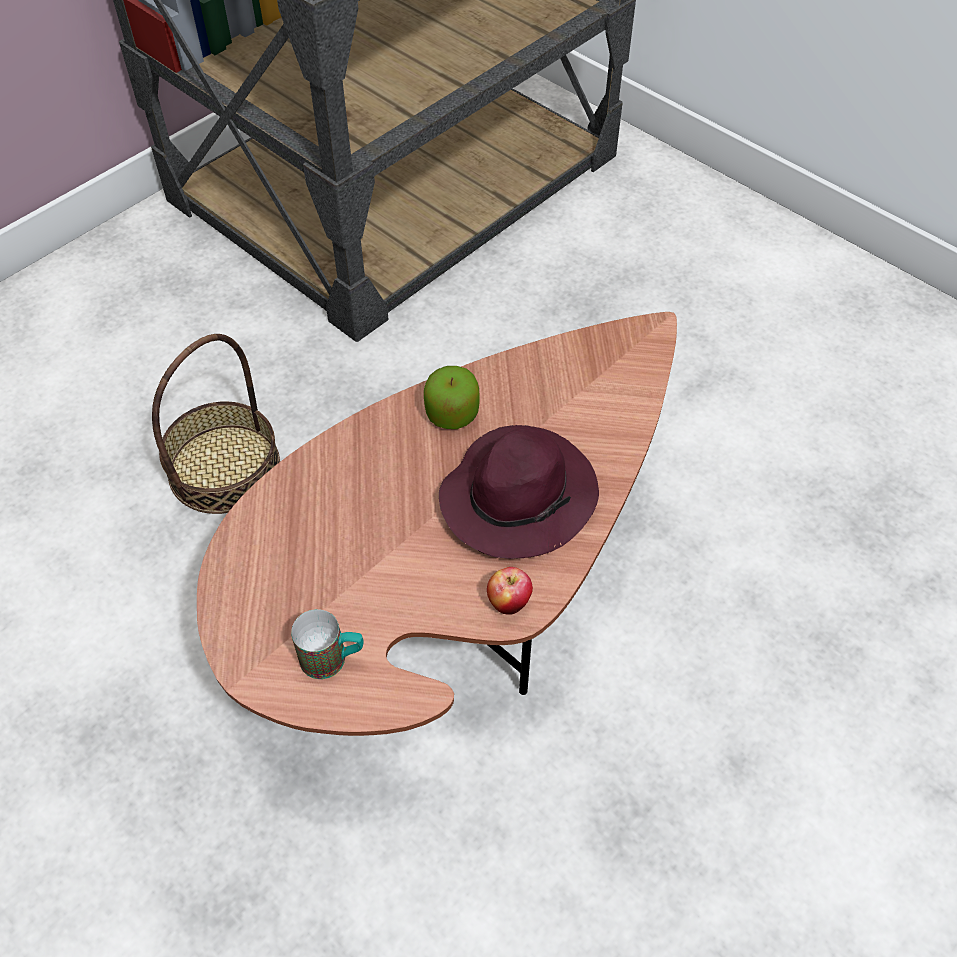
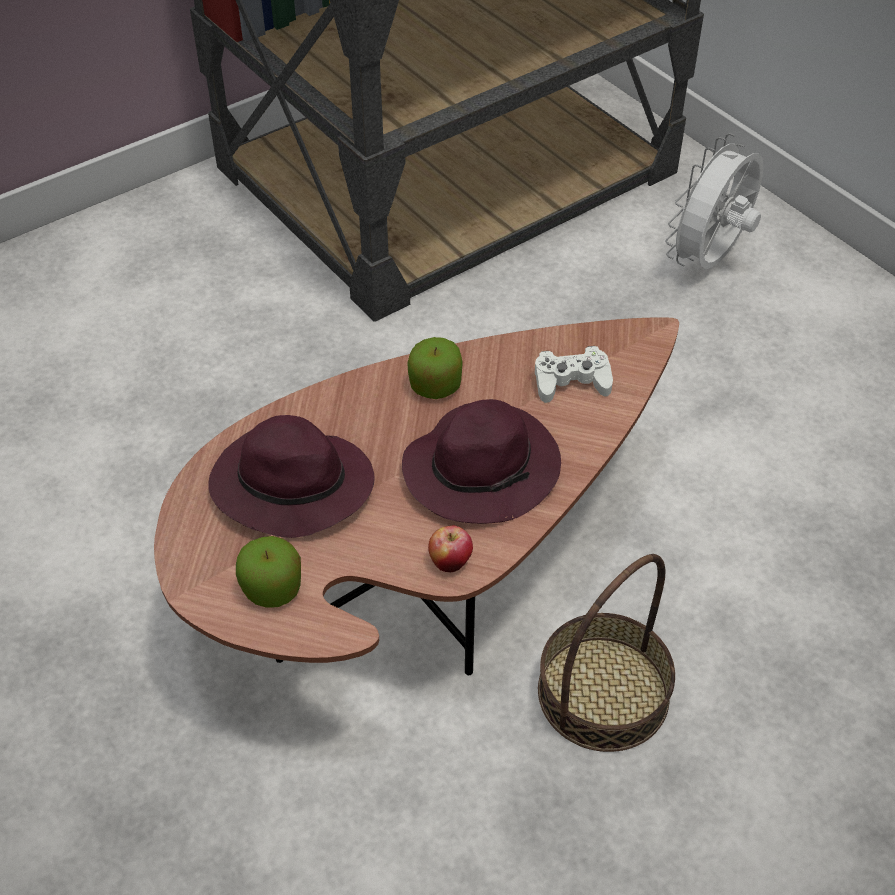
camera: 10 degrees right, 5 degrees down
basket [152,334,280,514] -> basket moved to [538,554,675,752]
mug [291,609,364,679] -> apple [236,536,301,608]
none -> purple hat [208,415,375,538]
none -> white game controller [535,346,613,403]
none -> white fan [665,133,764,269]

